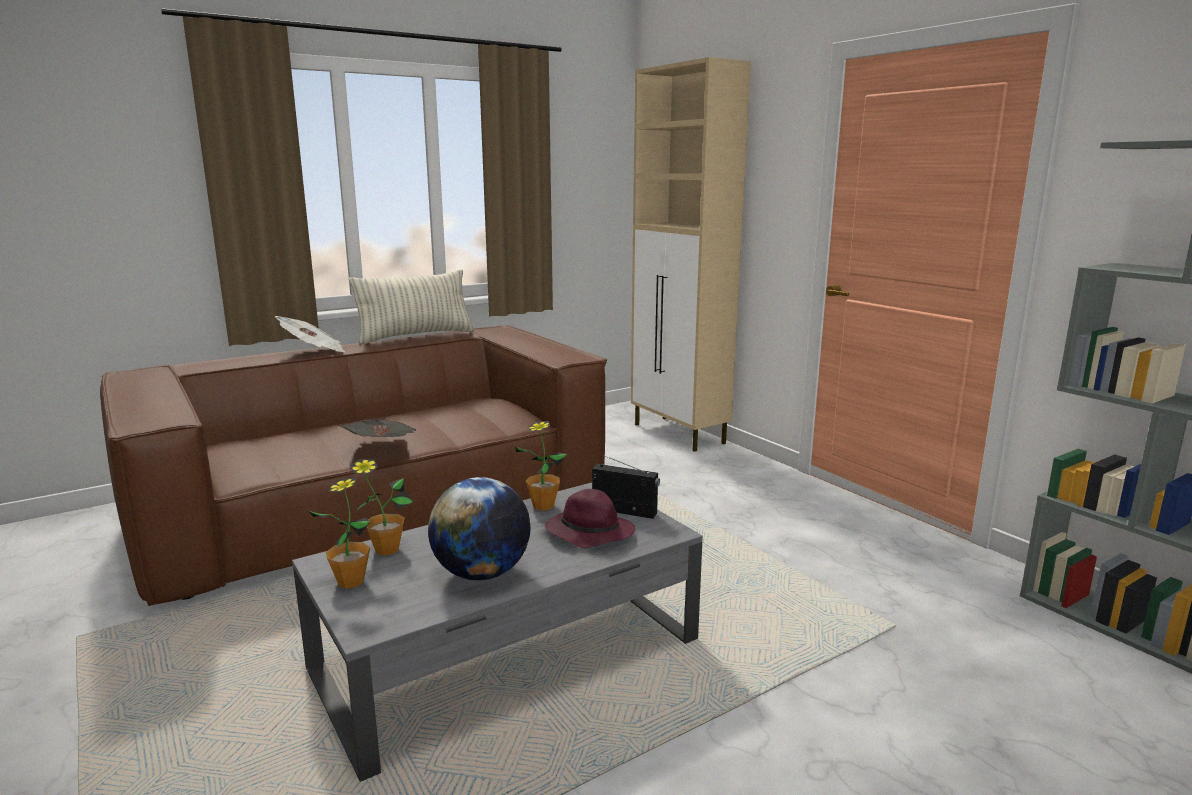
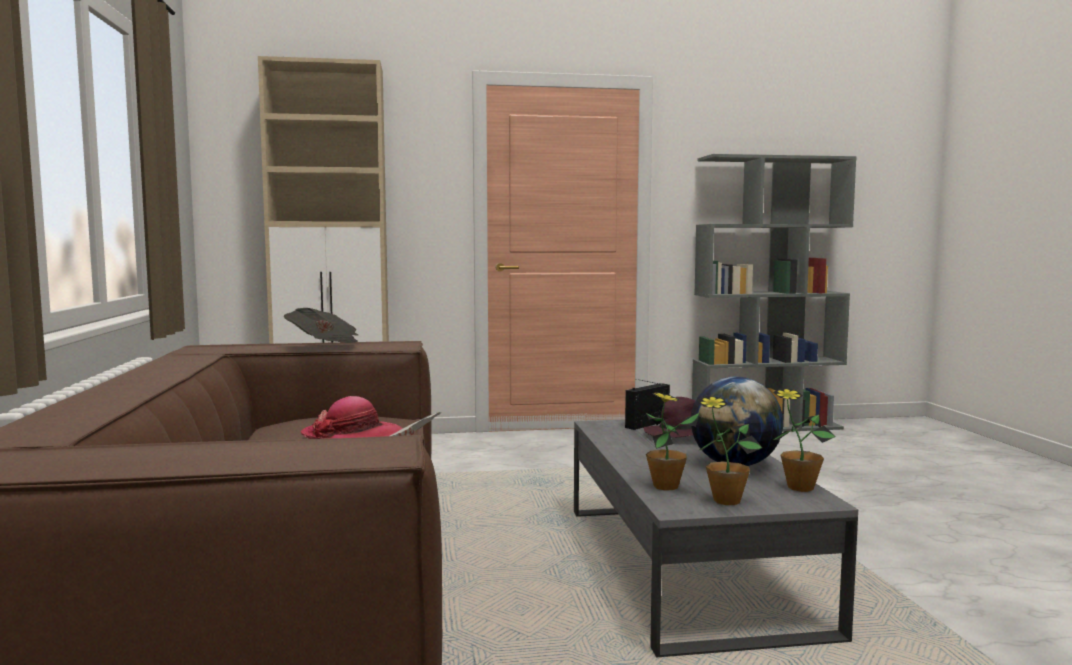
camera: 65 degrees left, 10 degrees down
newspaper [275,316,345,352] -> newspaper moved to [284,308,358,343]
pillow [349,270,474,345] -> none
potted plant [515,421,567,511] -> potted plant moved to [773,388,836,492]
none -> hat [301,396,403,439]

